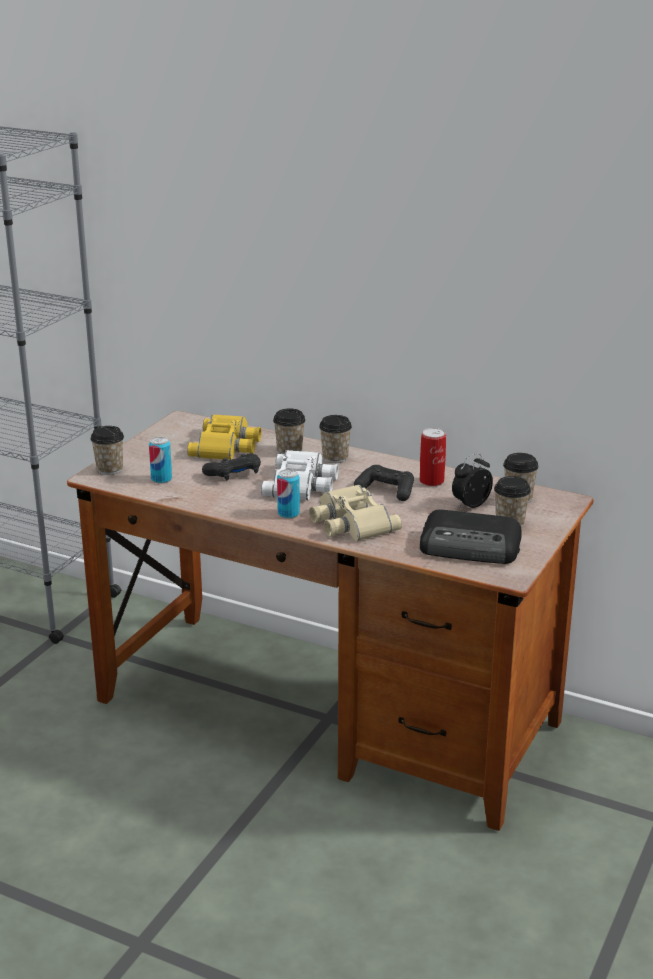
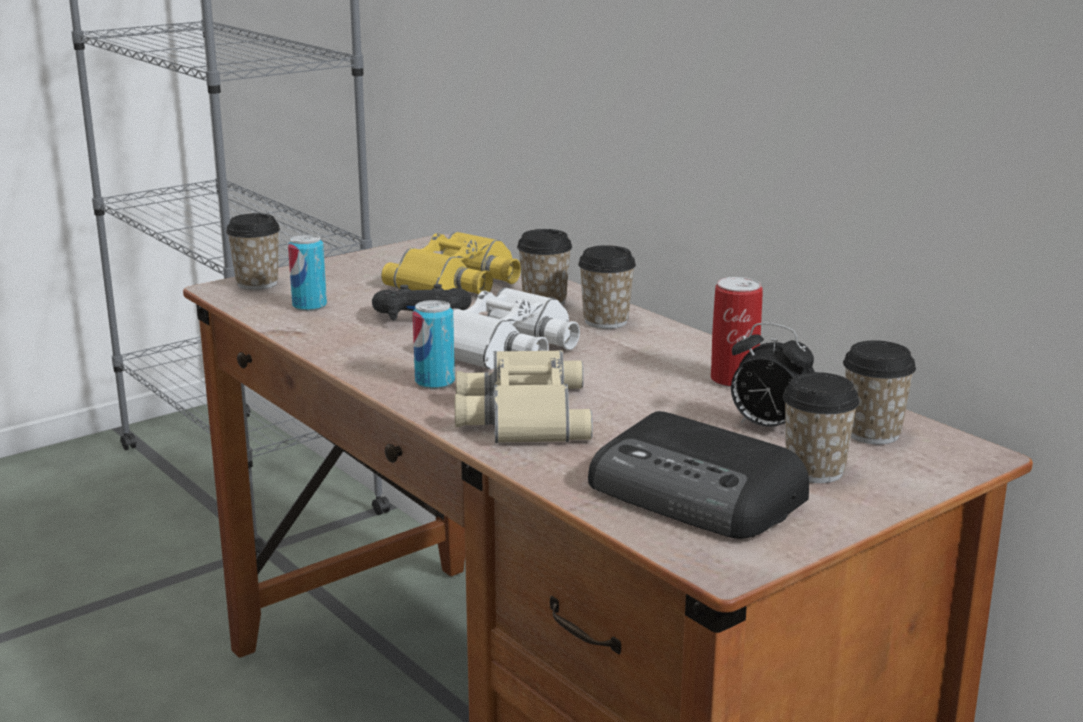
camera: 25 degrees right, 5 degrees down
black game controller [354,465,414,501] -> none
alarm clock [452,453,493,508] -> alarm clock turned 135 degrees counterclockwise [731,323,815,427]

